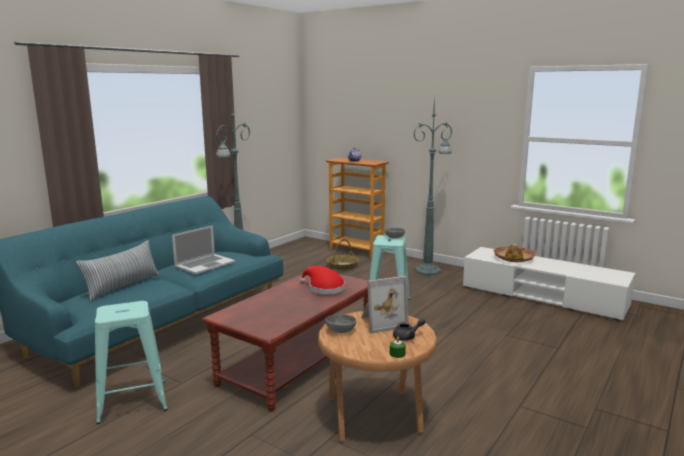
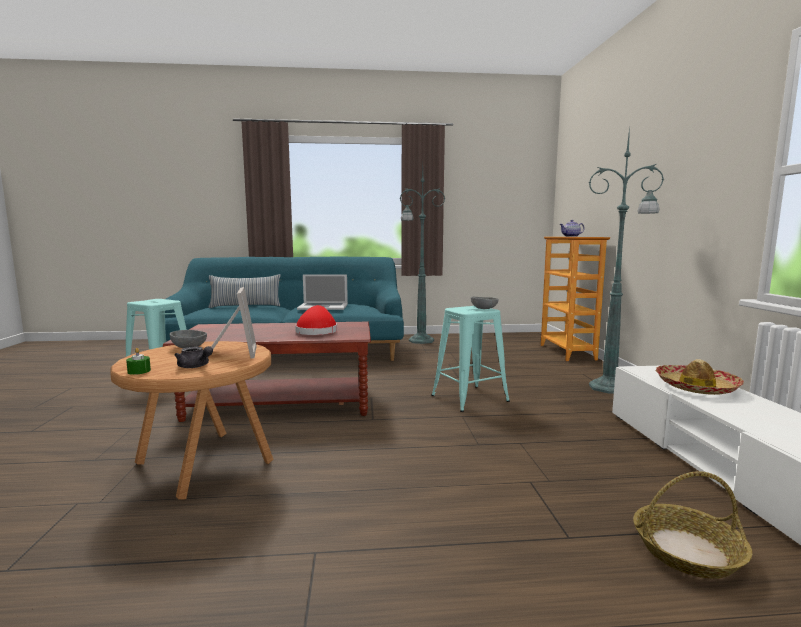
camera: 50 degrees right, 5 degrees down
basket [327,239,359,270] -> basket moved to [633,471,753,579]
picture frame [361,276,409,334] -> picture frame turned 135 degrees counterclockwise [211,287,257,358]

